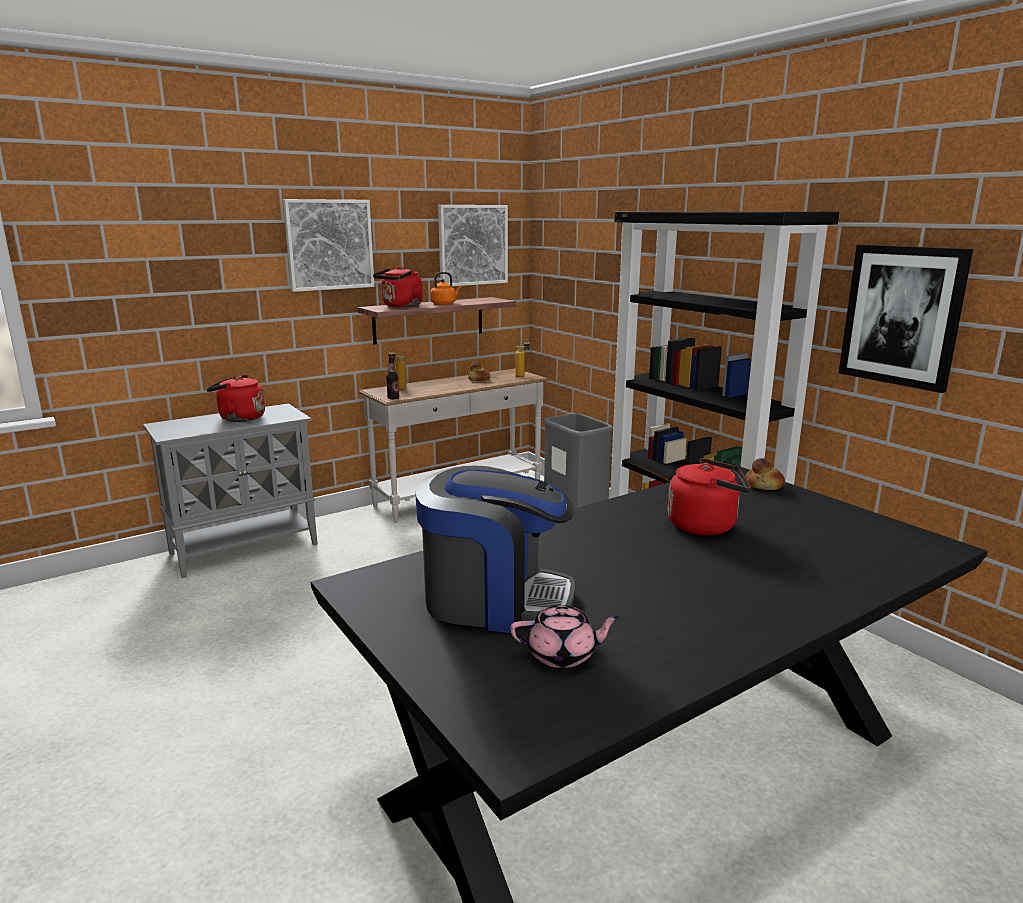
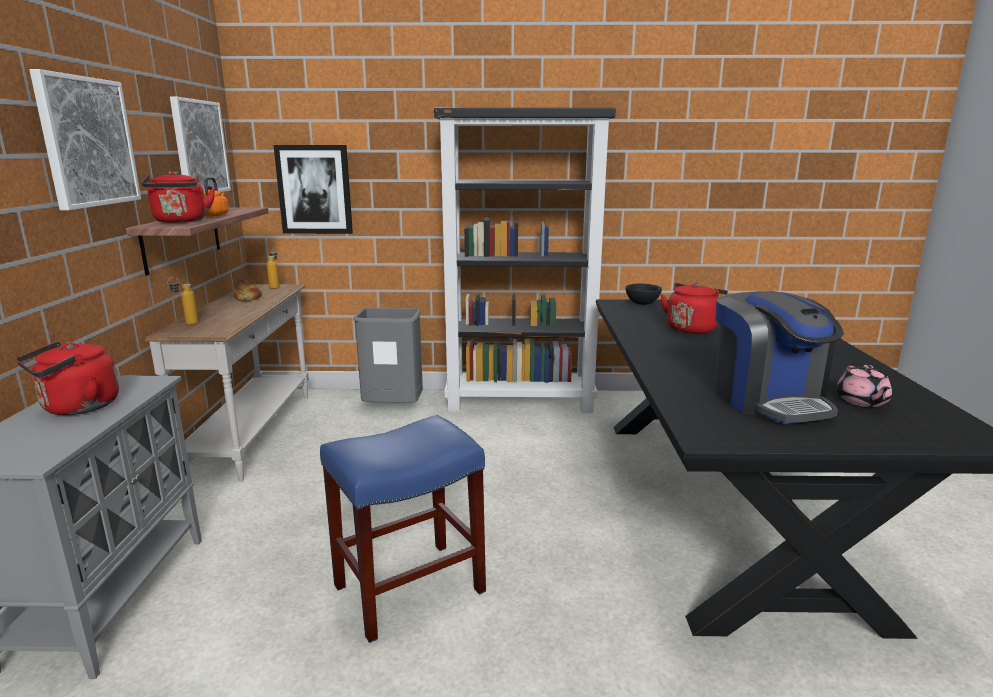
camera: 55 degrees left, 0 degrees up
bottle [386,357,399,399] -> none
coffee machine [415,466,575,633] -> coffee machine turned 120 degrees clockwise [714,291,844,424]
pink teapot [510,605,621,668] -> pink teapot turned 150 degrees clockwise [836,365,892,407]
bread [745,458,785,490] -> black bowl [626,284,662,305]
picture [839,245,973,393] -> picture moved to [274,145,353,234]
none -> blue stool [320,415,486,643]

